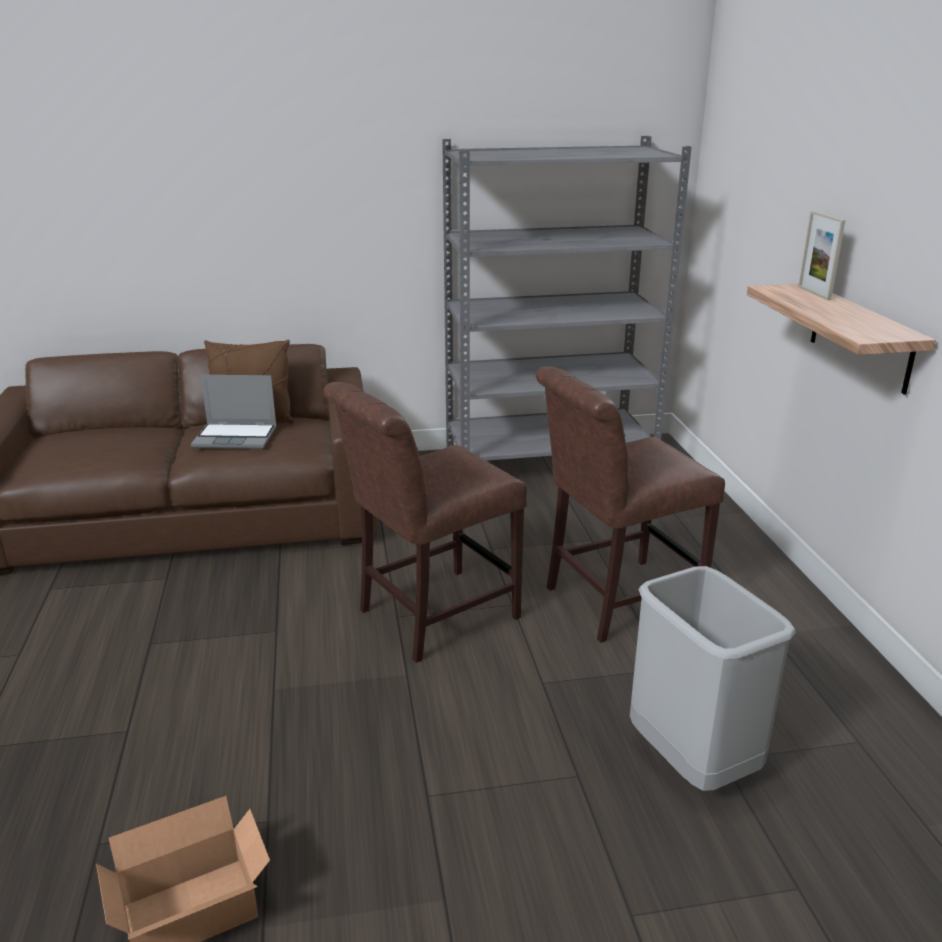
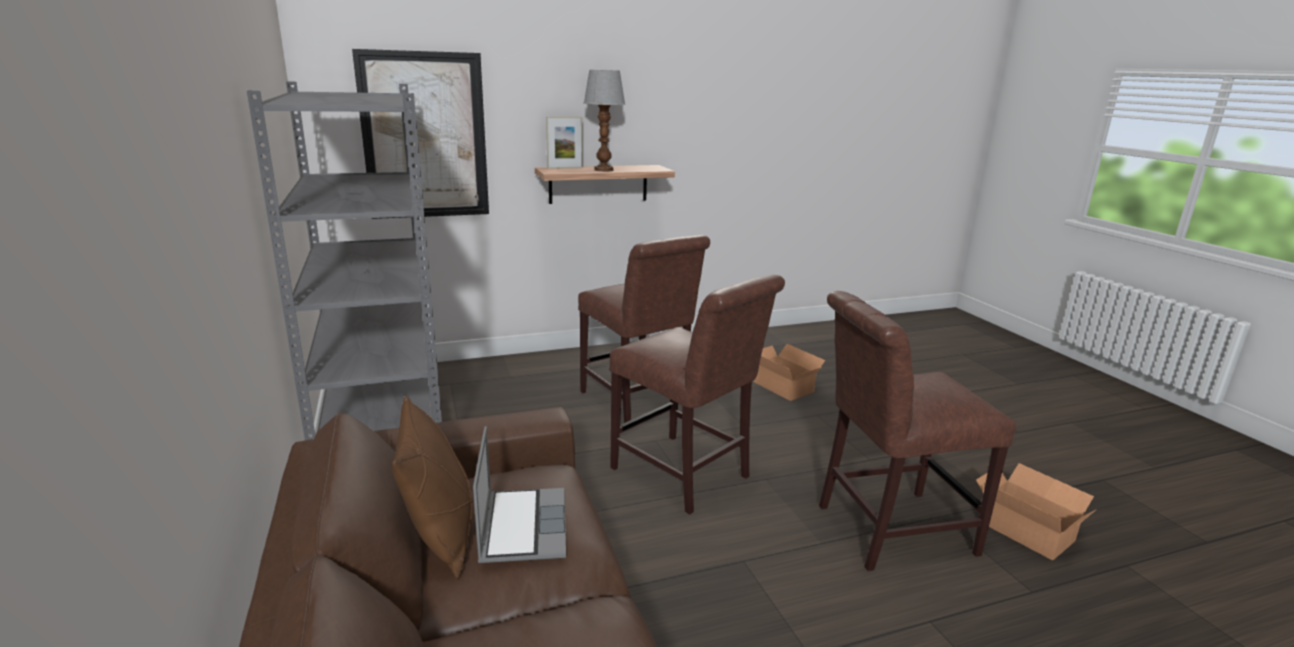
camera: 100 degrees left, 5 degrees down
grey trash can [630,566,796,791] -> cardboard box [753,344,825,401]
none -> picture [352,49,489,219]
none -> table lamp [584,70,625,172]
none -> brown chair [819,291,1016,571]

